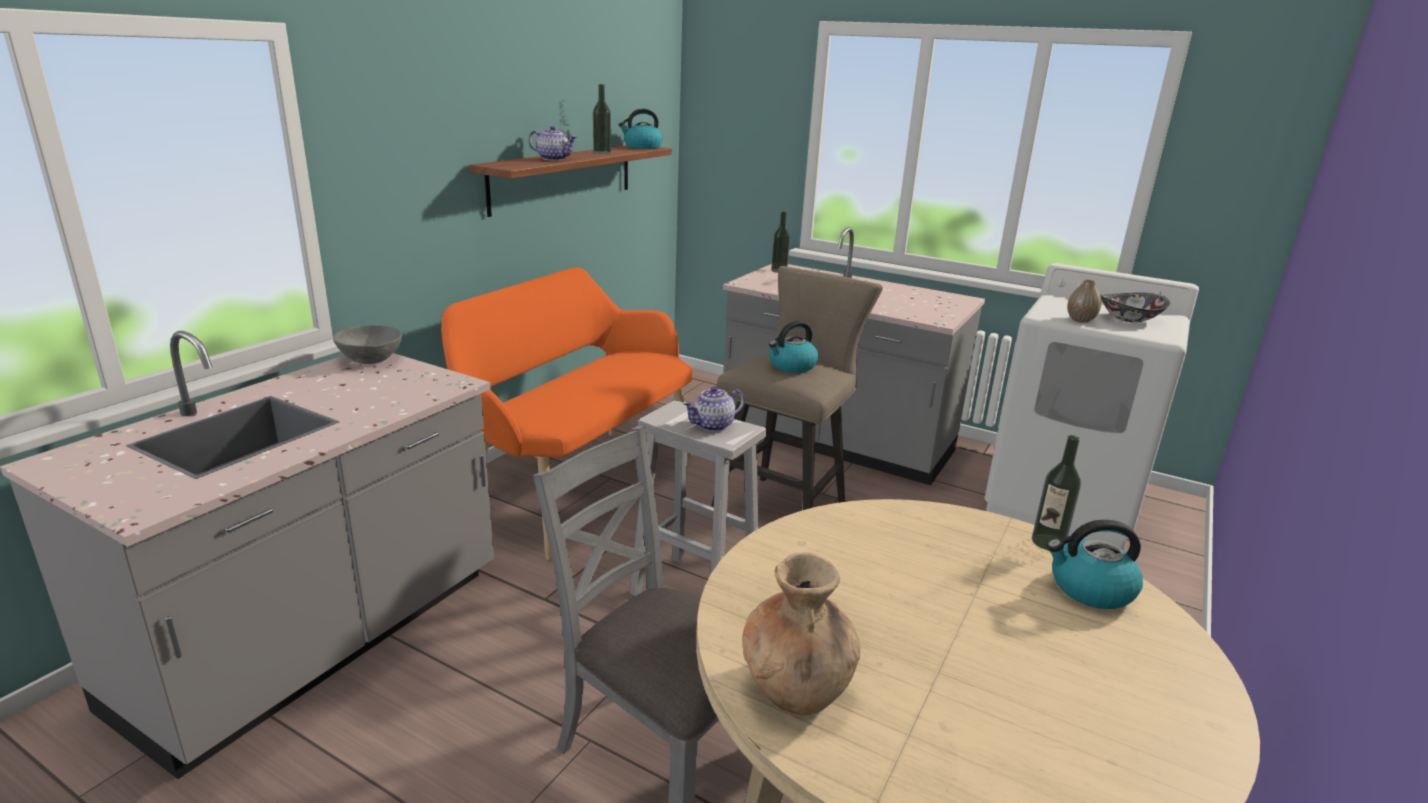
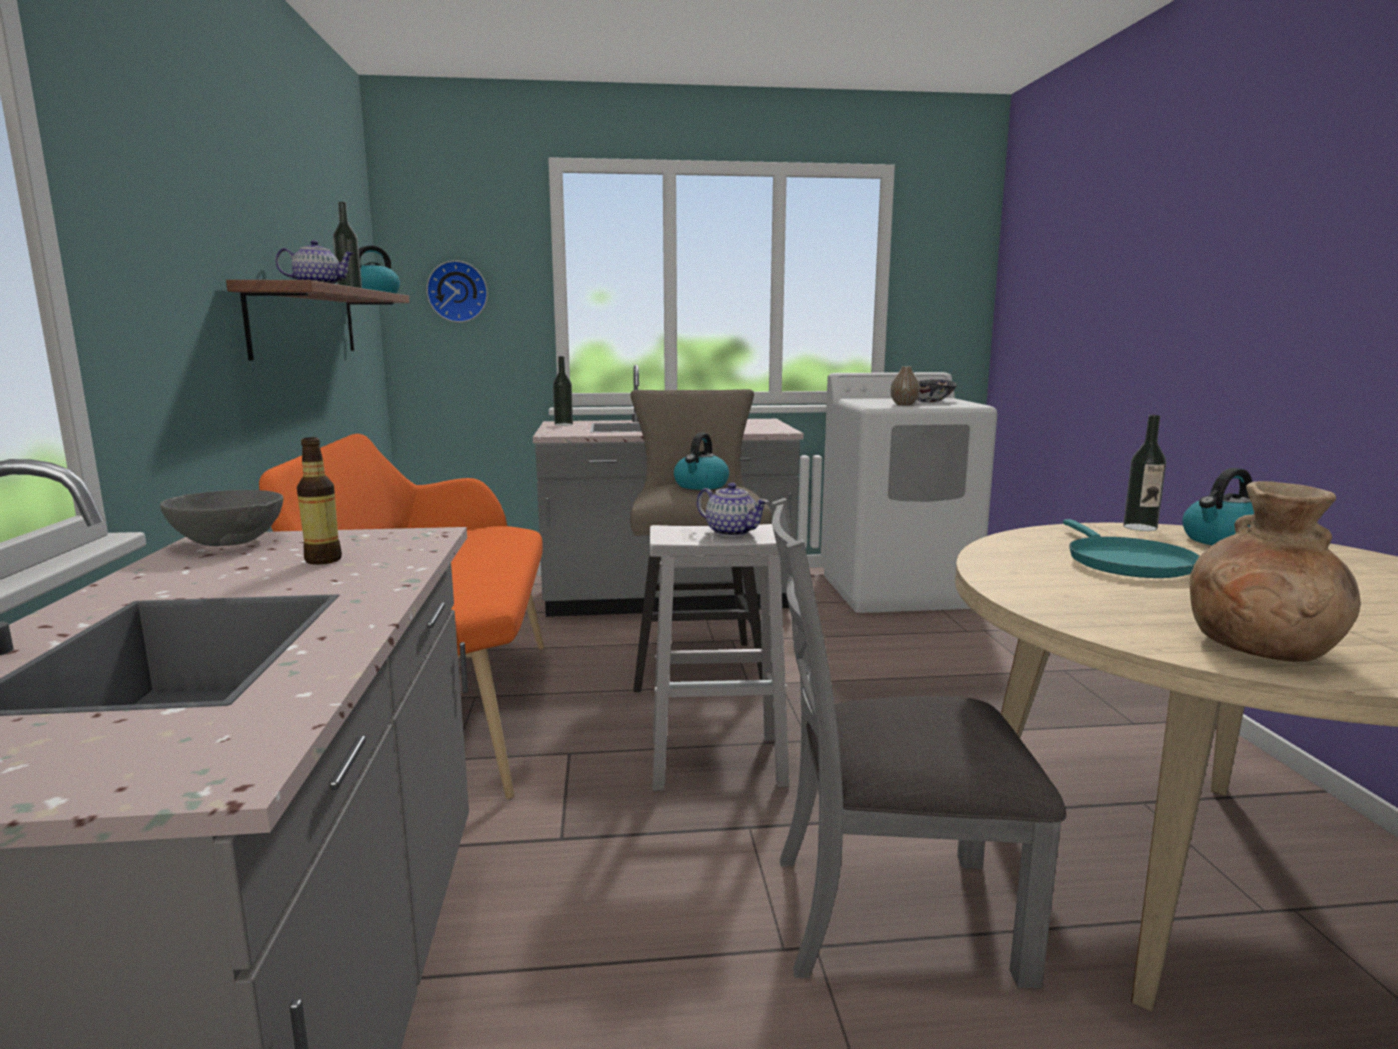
camera: 35 degrees left, 10 degrees down
teapot [683,386,745,432] -> teapot turned 75 degrees counterclockwise [697,483,769,537]
none -> bottle [297,437,342,565]
none -> wall clock [426,260,488,323]
none -> turquoise frying pan [1063,519,1200,578]

